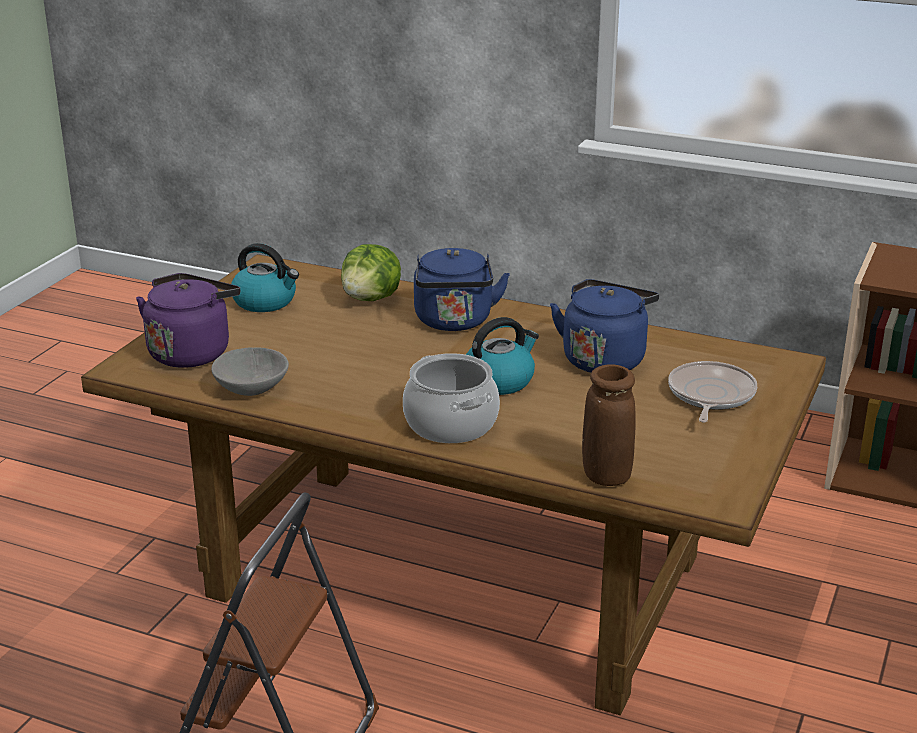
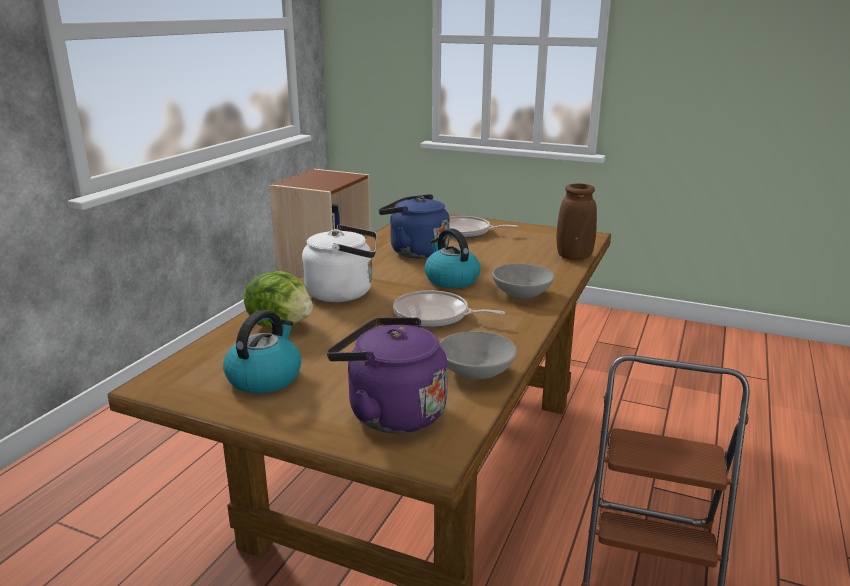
camera: 90 degrees left, 5 degrees down
cooking pot [403,353,500,443] -> grey bowl [492,263,555,298]
blue kettle [414,248,510,331] -> white kettle [302,225,377,302]
none -> frying pan [393,290,505,327]

